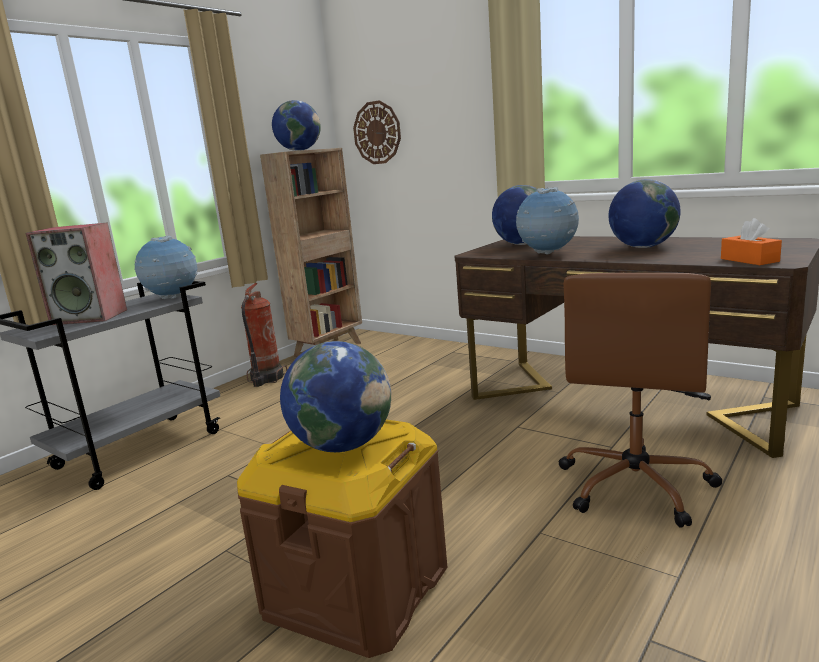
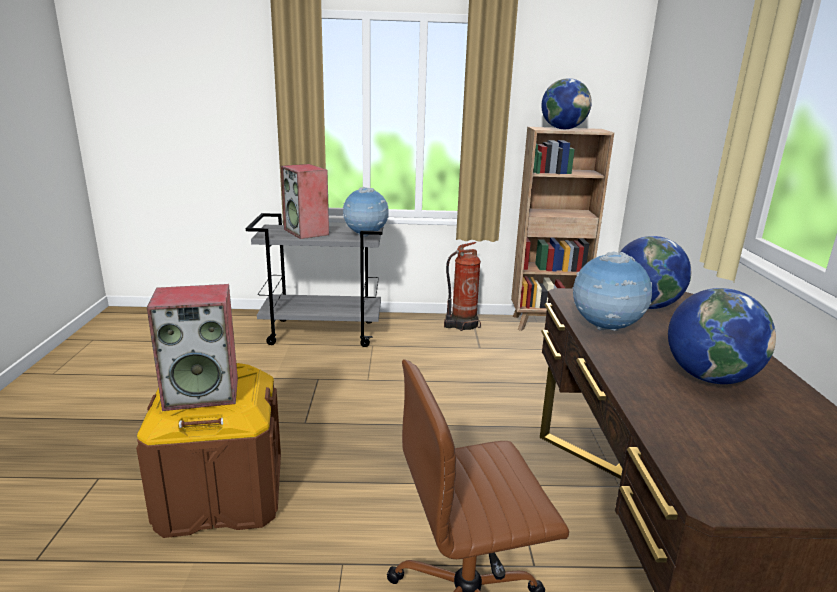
camera: 50 degrees right, 5 degrees up
globe [280,341,391,452] -> speaker [147,284,238,411]
wall clock [353,100,401,164] -> none
orange tissue box [721,218,782,265] -> none

